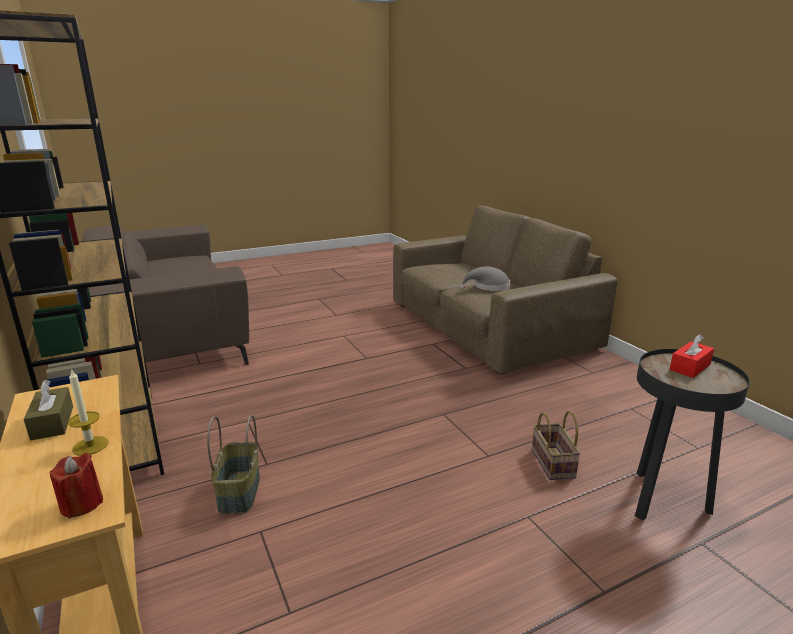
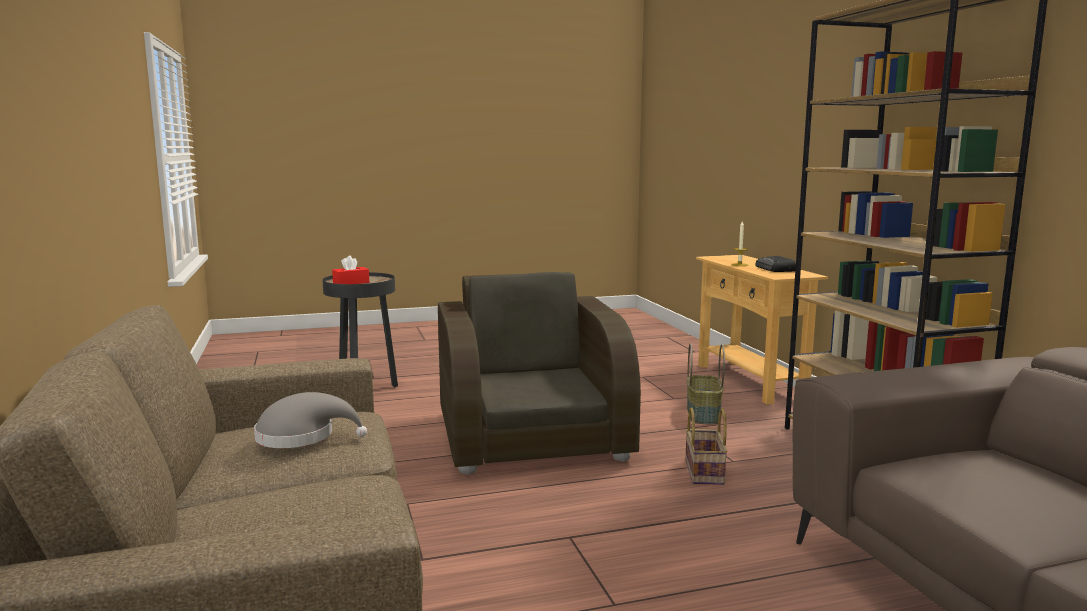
camera: 170 degrees left, 10 degrees down
brown tissue box [24,380,73,440] -> radio [755,256,796,272]
red candle [49,453,103,519] -> none
basket [532,411,581,480] -> basket moved to [685,408,728,485]
none -> brown armchair [438,272,641,475]

